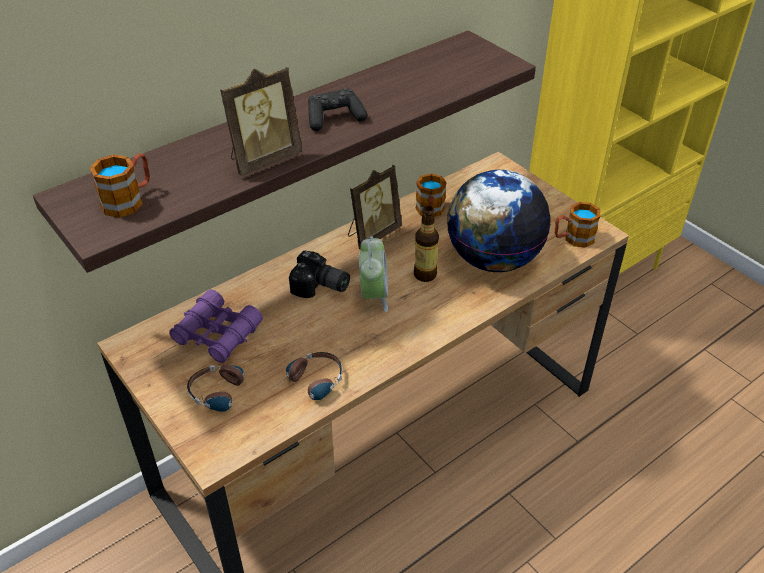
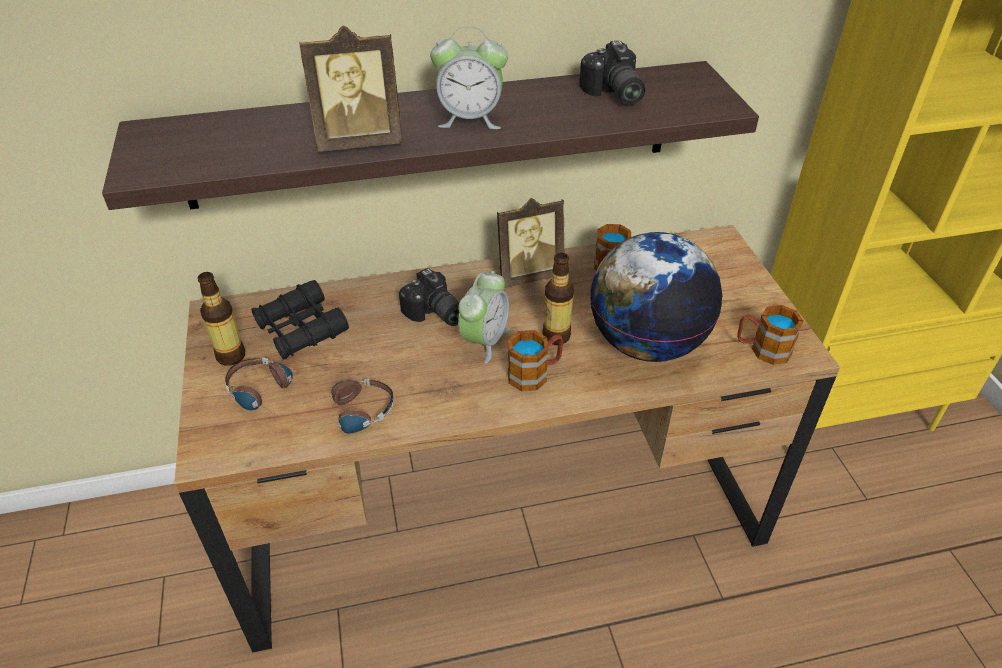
camera: 25 degrees right, 0 degrees up
mug [90,153,150,218] -> mug moved to [508,330,564,391]
purple binoculars [169,289,263,363] -> black binoculars [251,280,349,360]
black game controller [308,88,367,131] -> alarm clock [430,27,508,129]
none -> bottle [198,272,245,366]
none -> camera [579,40,645,104]

